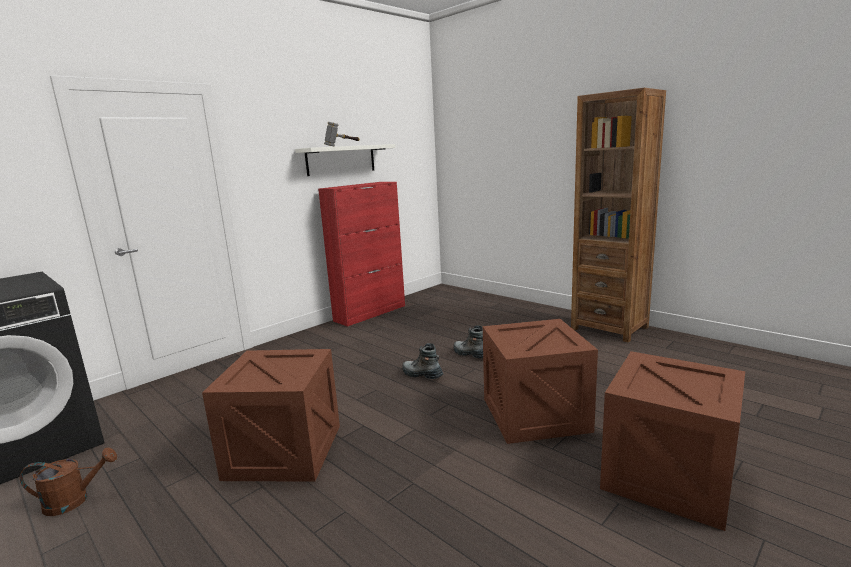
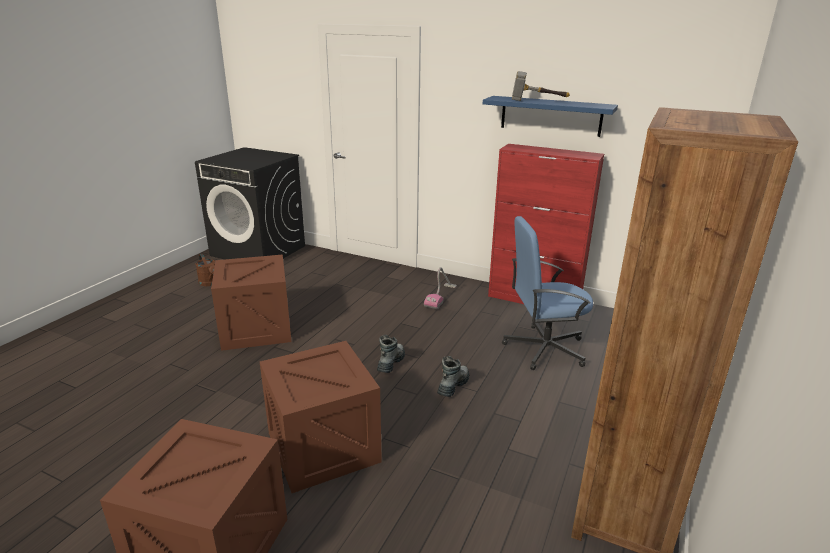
camera: 70 degrees right, 10 degrees up
white shelf [295,144,396,176] -> blue shelf [483,96,618,137]
none -> vacuum cleaner [424,267,457,309]
none -> blue office chair [502,216,594,370]

